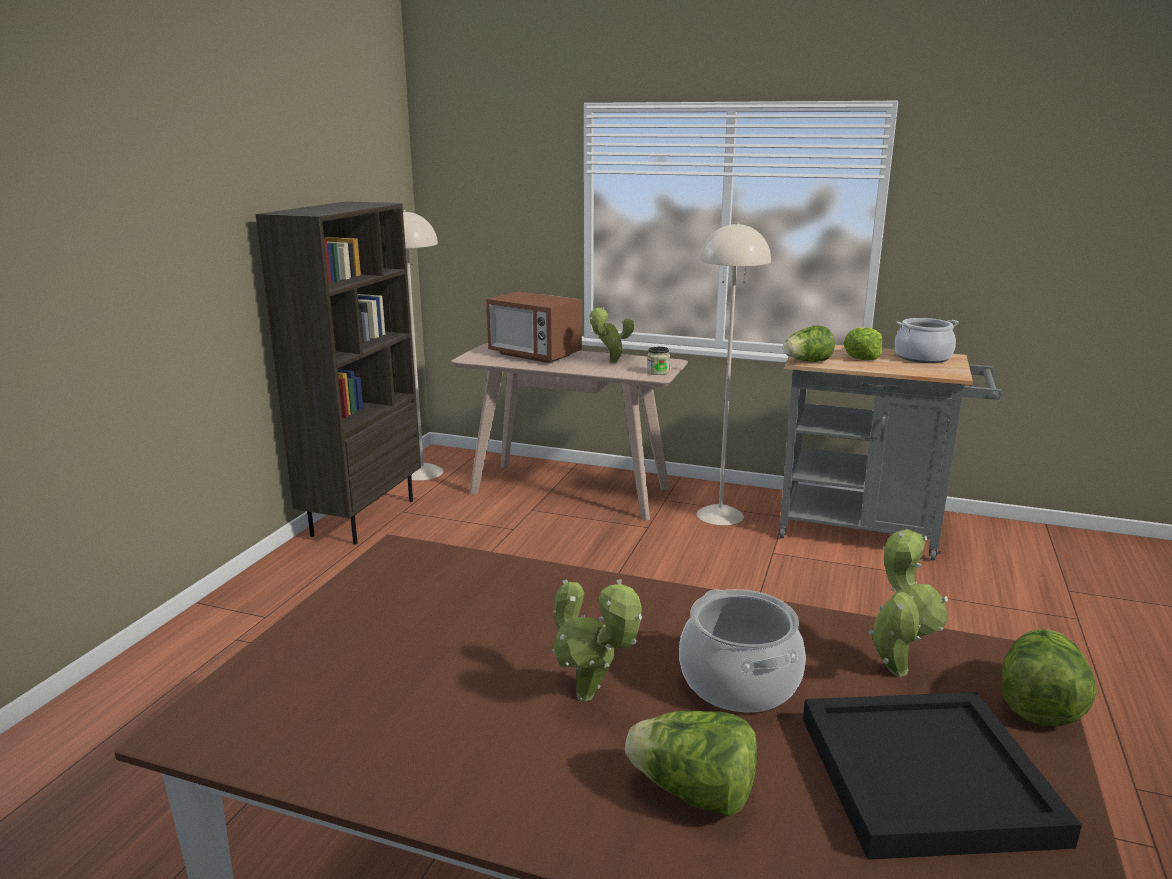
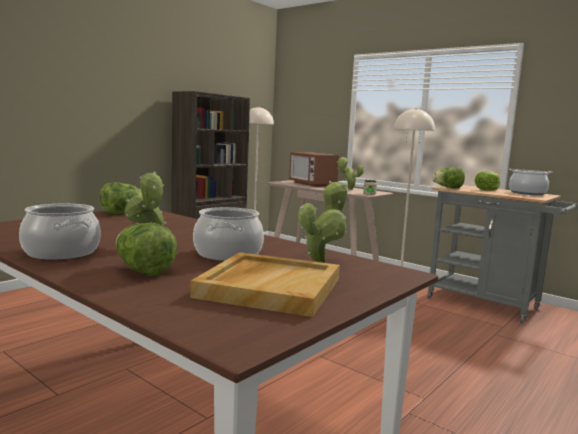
camera: 20 degrees right, 10 degrees down
black tray [803,692,1082,860] -> beige tray [190,252,340,317]
lettuce [1001,629,1097,726] -> lettuce moved to [100,182,142,214]
none -> cooking pot [19,204,101,260]

